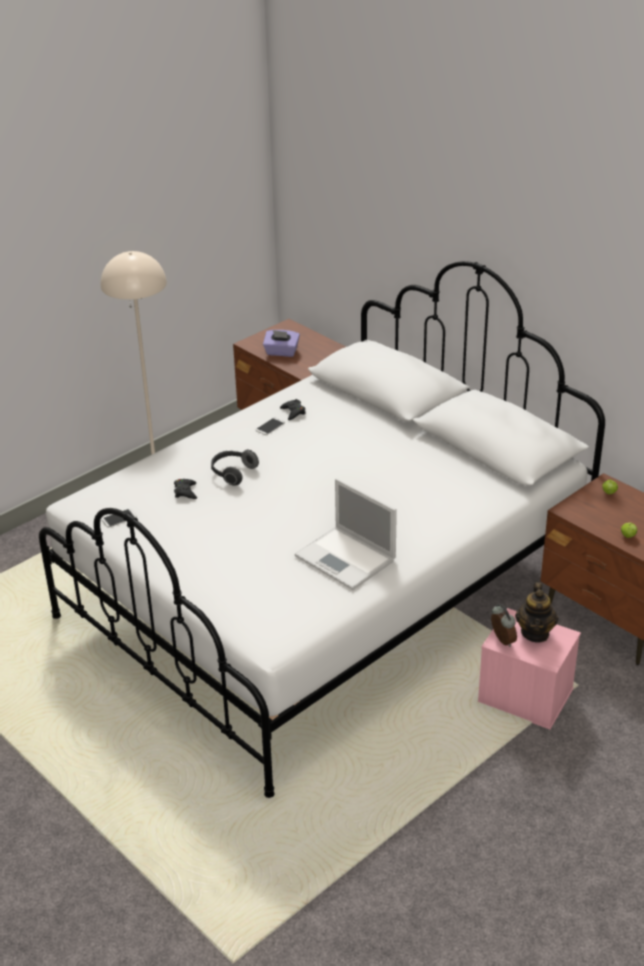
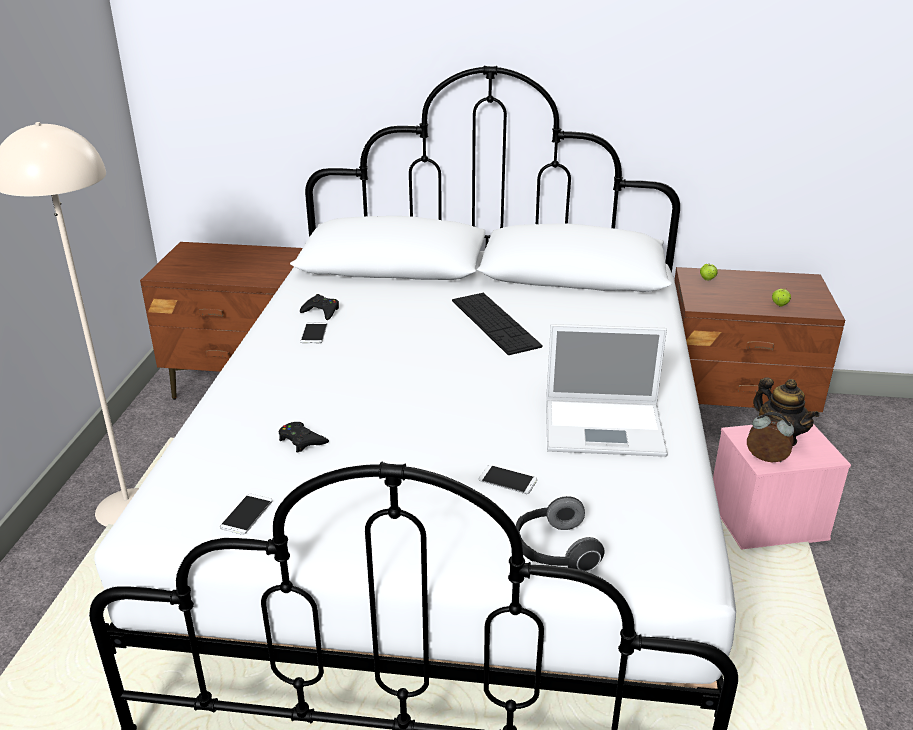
camera: 40 degrees left, 5 degrees down
headphones [211,450,259,486] -> headphones moved to [516,496,605,572]
purple tissue box [263,330,300,357] -> none
none -> keyboard [452,293,542,355]
none -> phone [479,465,537,494]

